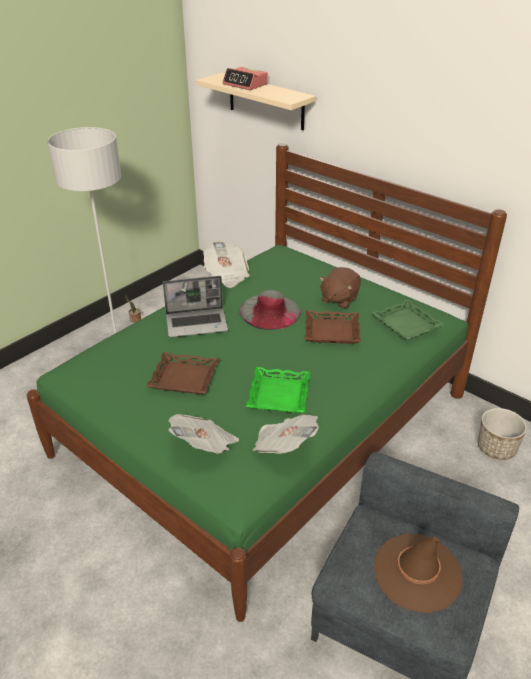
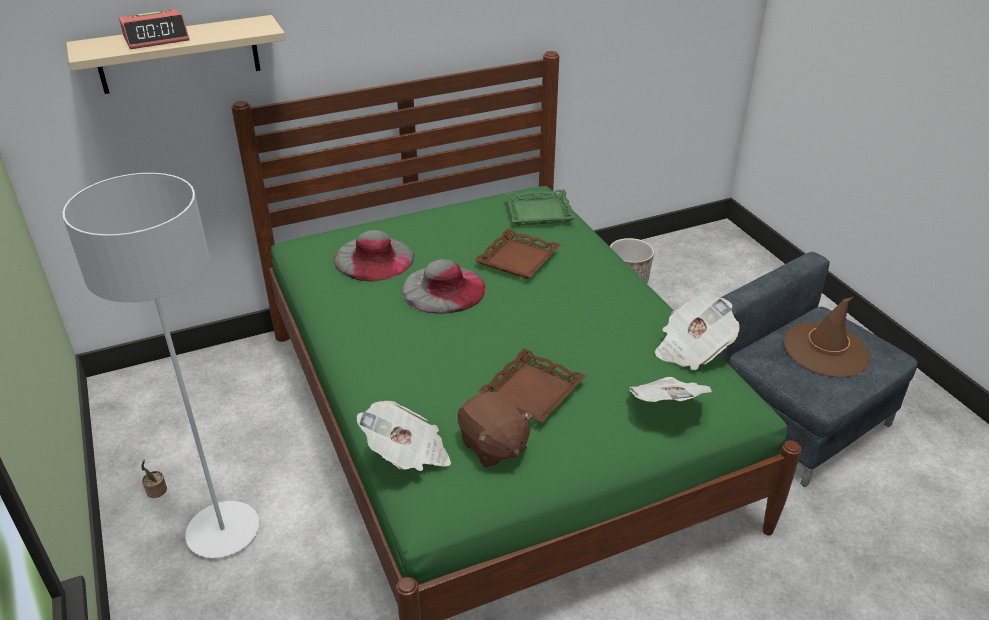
camera: 65 degrees left, 0 degrees up
laptop [163,276,228,337] -> none
newspaper [203,241,250,288] -> newspaper moved to [357,401,451,471]
green tray [246,367,310,413] -> none
brown plush toy [320,267,361,309] -> brown plush toy moved to [458,392,533,468]
none -> grey hat [334,230,414,281]

